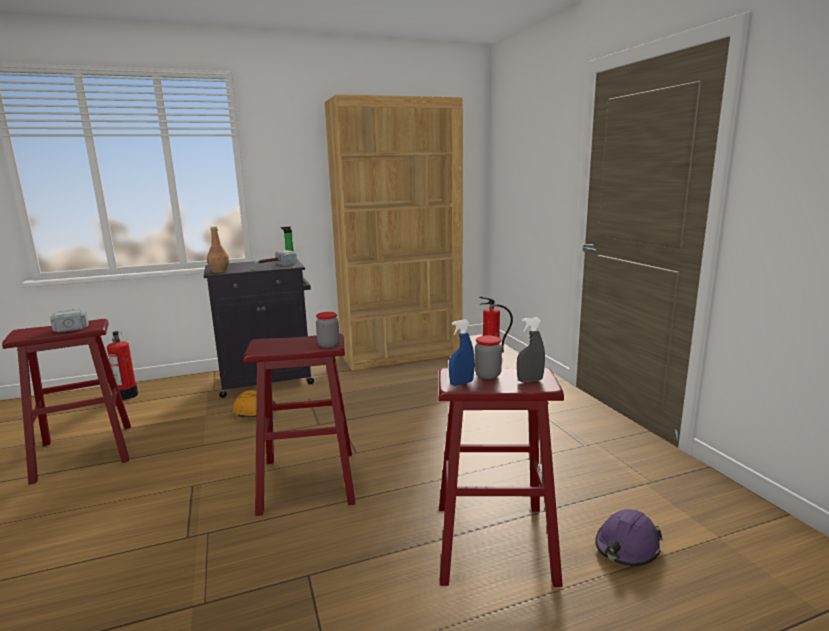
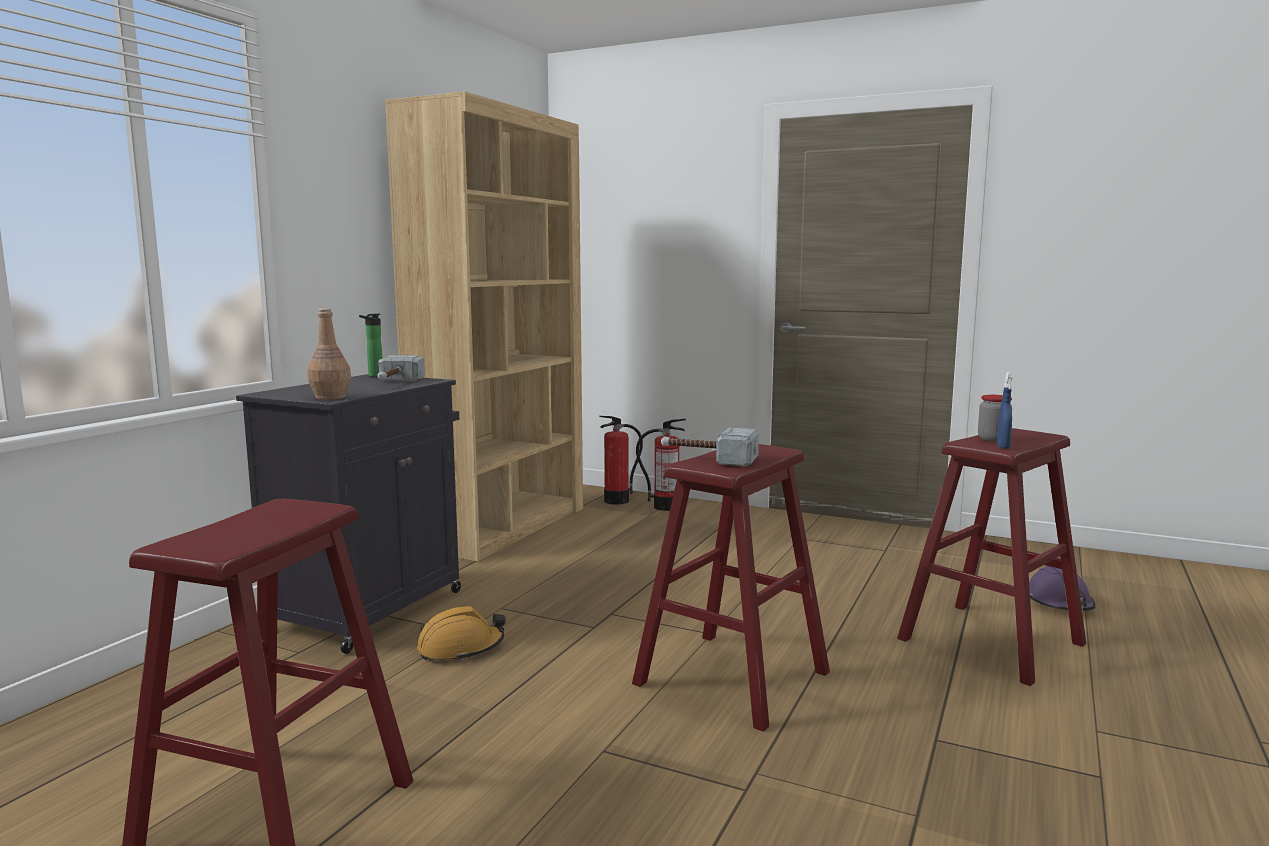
camera: 45 degrees left, 5 degrees down
hammer [50,308,89,332] -> hammer moved to [661,428,759,466]
fire extinguisher [107,331,138,400] -> fire extinguisher moved to [636,419,686,511]
jar [316,312,340,348] -> none
grey spray bottle [517,317,545,382] -> none

